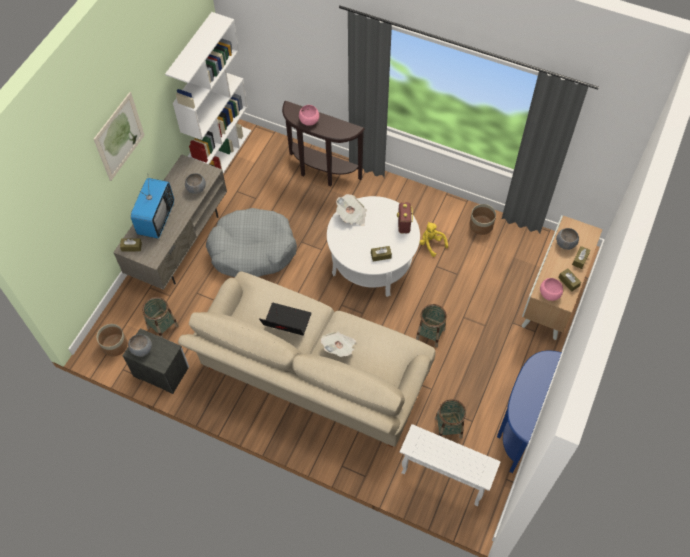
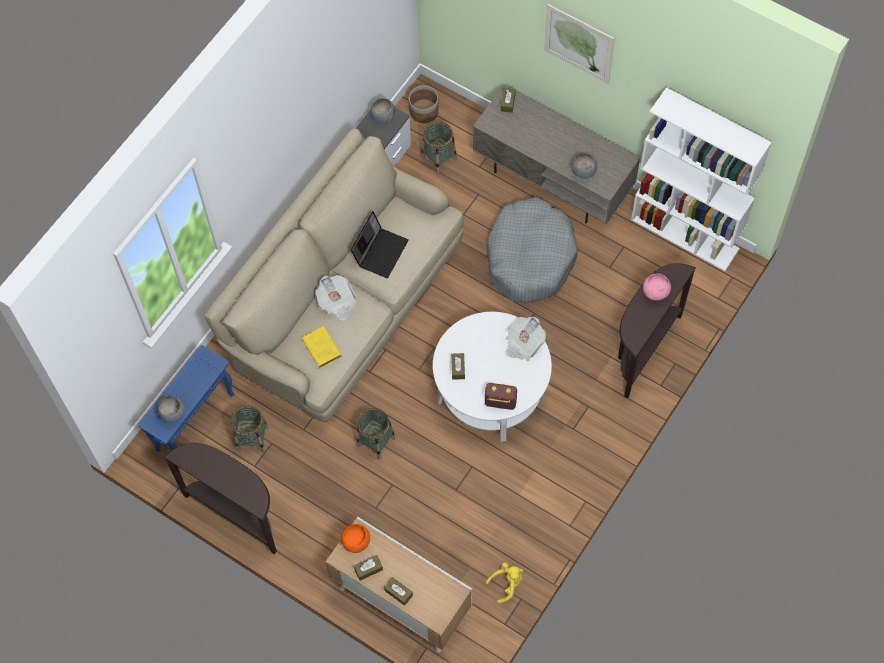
camera: 100 degrees right, 5 degrees up
television [131,178,174,239] -> none
white side table [400,424,501,506] -> blue side table [138,345,235,452]
yellow plush toy [420,222,448,257] -> yellow plush toy moved to [485,562,523,604]
planter [469,204,496,235] -> none
blue console table [497,350,562,473] -> brown console table [163,443,277,555]
pink bowl [540,278,563,301] -> orange bowl [341,524,370,553]
grey bowl [556,228,579,250] -> grey bowl moved to [157,395,185,423]
none -> yellow book [302,326,342,369]

